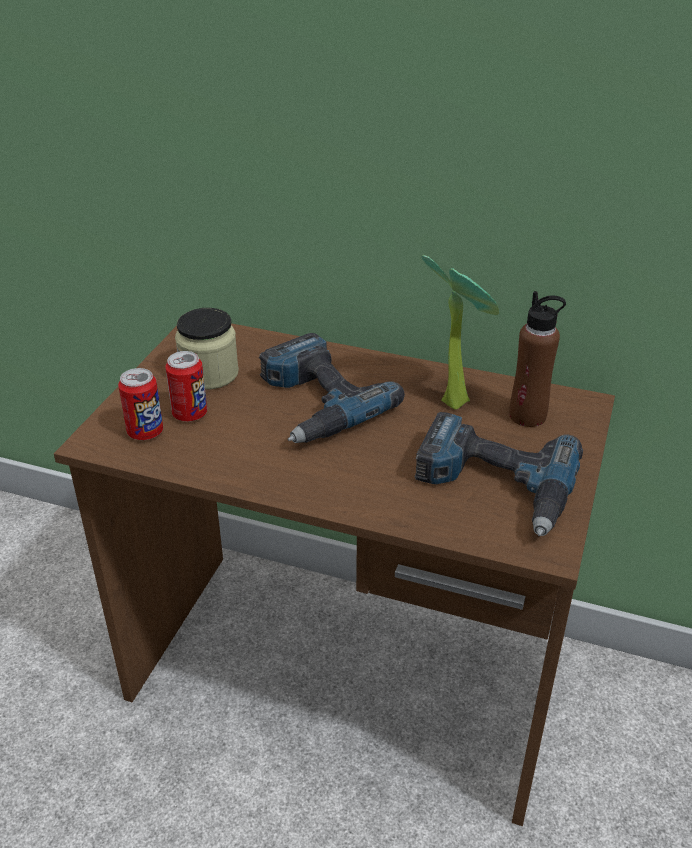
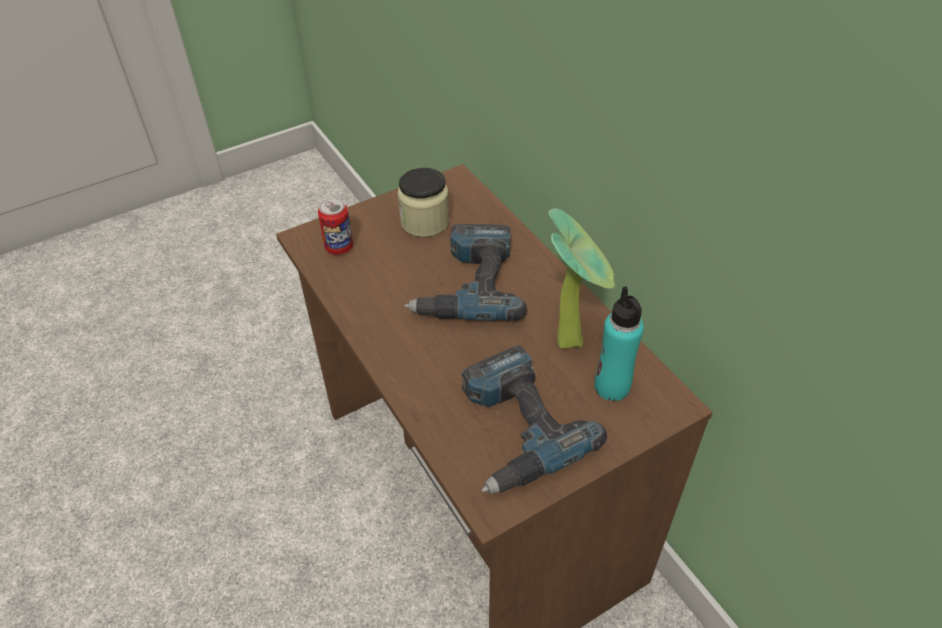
camera: 40 degrees right, 10 degrees up
can [165,351,207,422] -> none
brown bottle [509,291,566,427] -> turquoise bottle [595,286,644,401]

